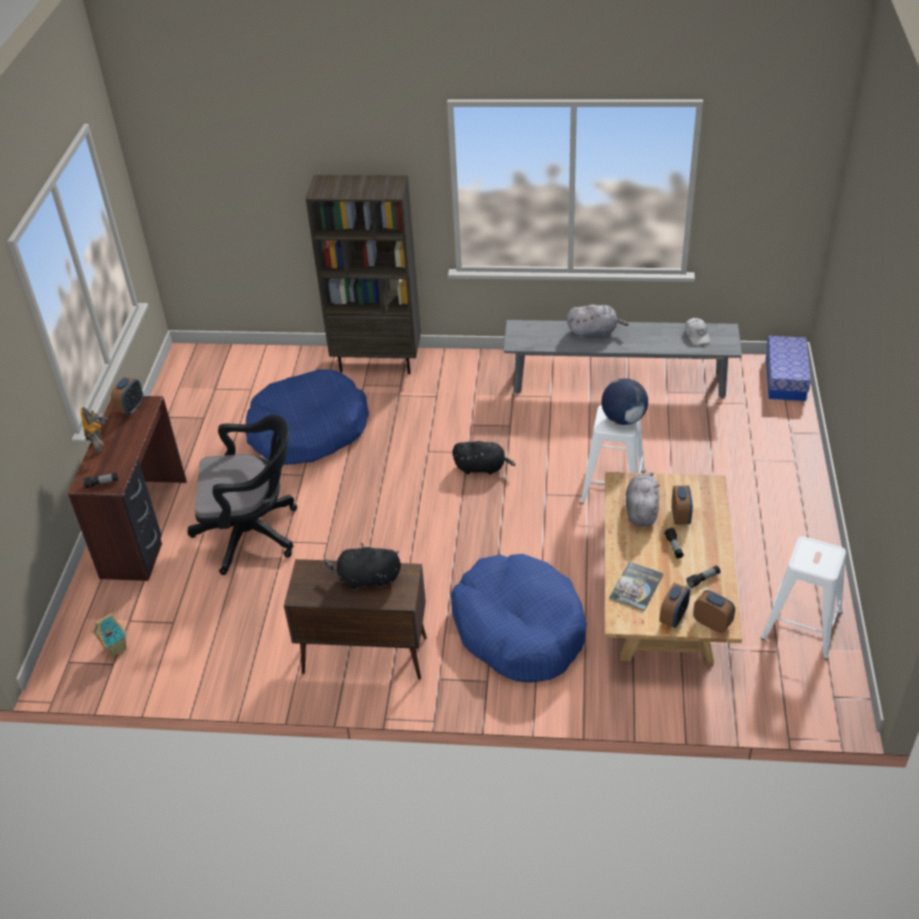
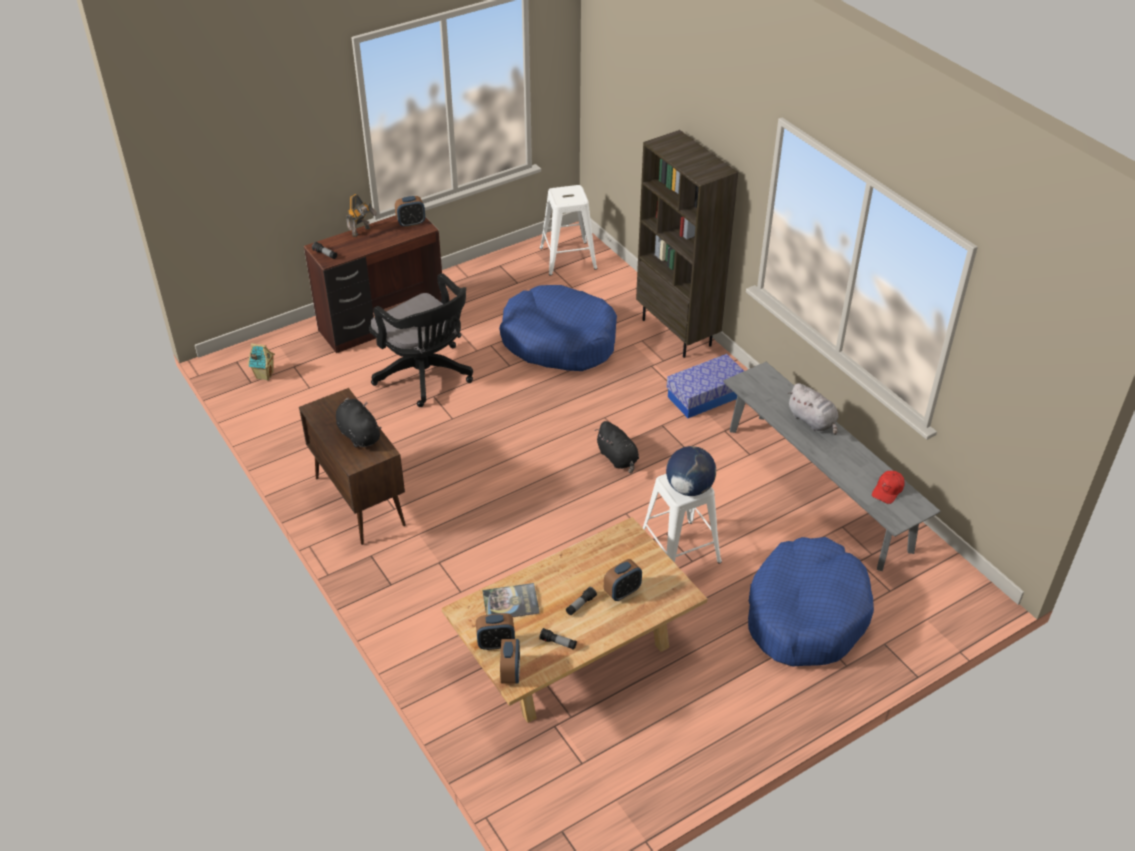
camera: 50 degrees right, 0 degrees up
blue dog bed [451,554,586,683] -> blue dog bed moved to [748,537,874,667]
grey plush toy [626,472,660,527] -> none
white cap [685,318,711,345] -> red cap [872,471,905,504]
white stool [761,536,846,660] -> white stool moved to [540,185,597,276]
storage box [766,336,811,401] -> storage box moved to [667,354,744,418]

